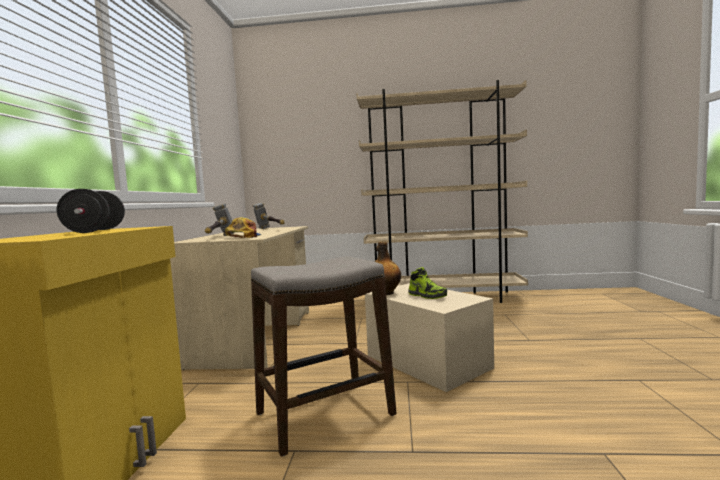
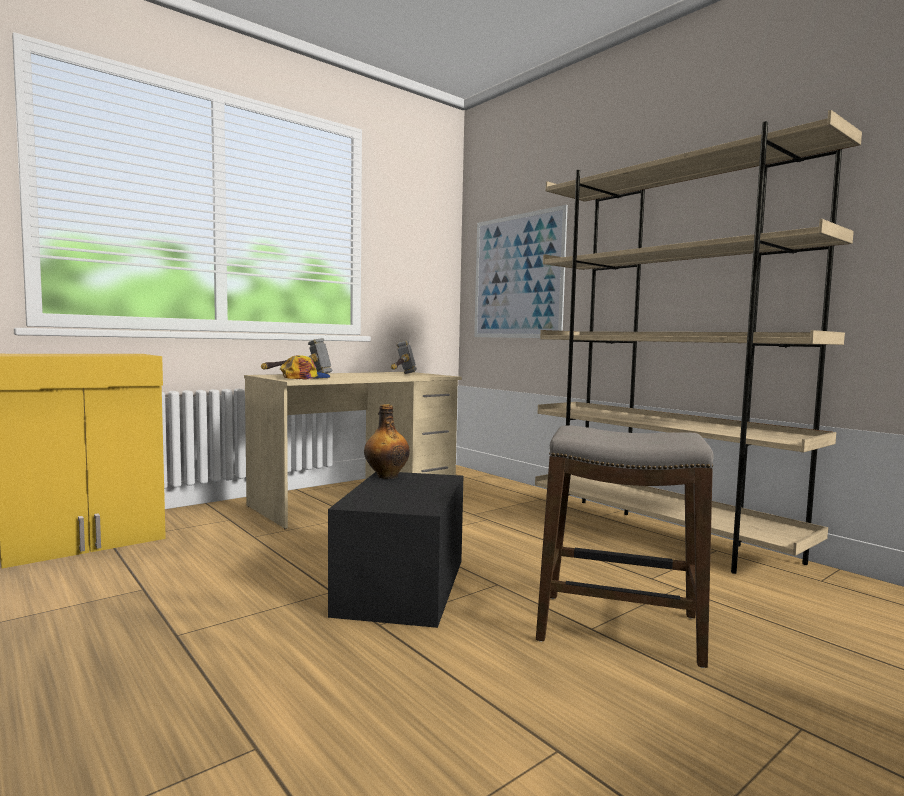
camera: 45 degrees right, 0 degrees up
black dumbbell [57,189,125,233] -> none
stool [251,256,397,457] -> stool moved to [536,425,714,668]
beige storage box [365,283,494,392] -> black storage box [328,472,463,628]
shoe [408,267,447,299] -> none
none -> picture [474,205,568,338]

